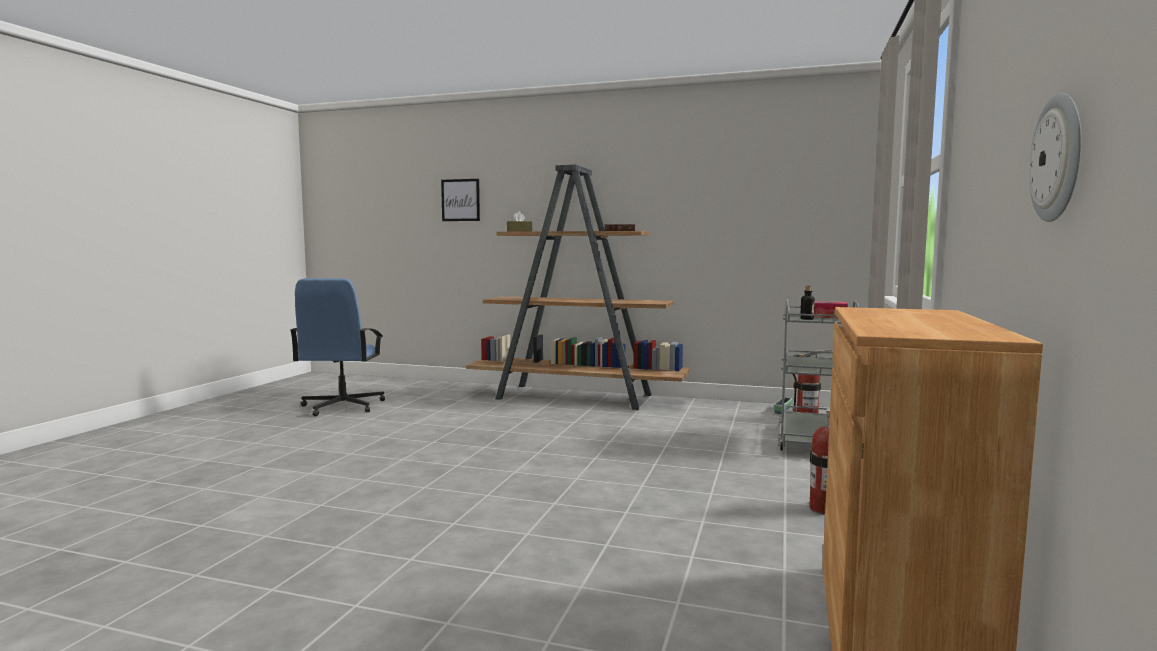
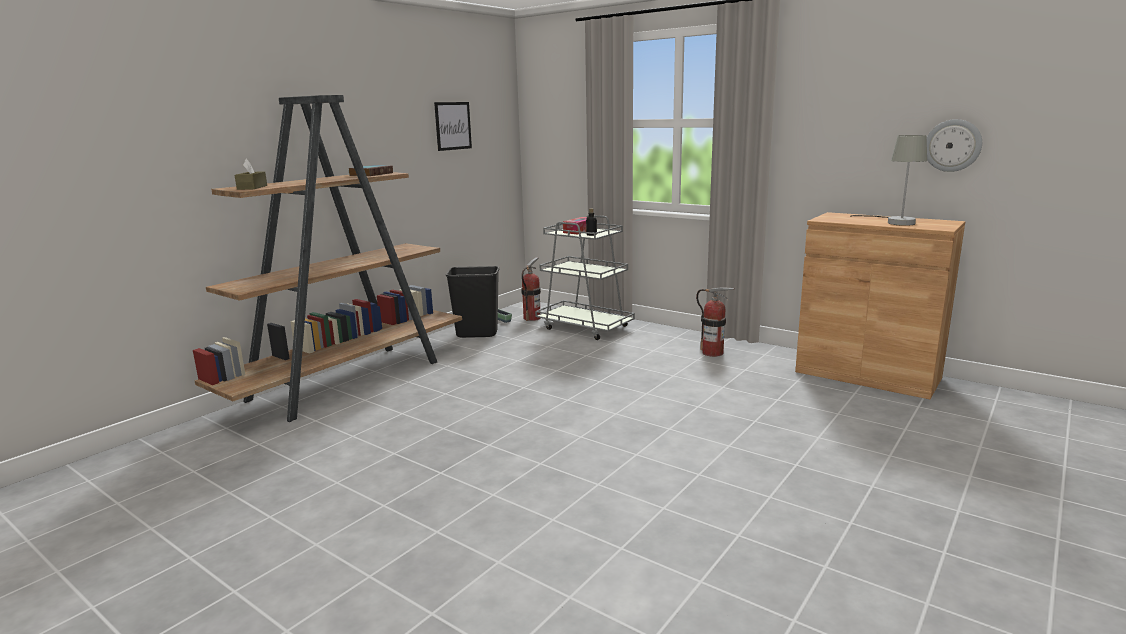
camera: 70 degrees left, 10 degrees up
blue office chair [290,278,385,416] -> none
picture [441,179,480,221] -> picture moved to [434,102,472,151]
none -> black trash can [446,266,499,338]
none -> grey table lamp [851,135,927,226]

